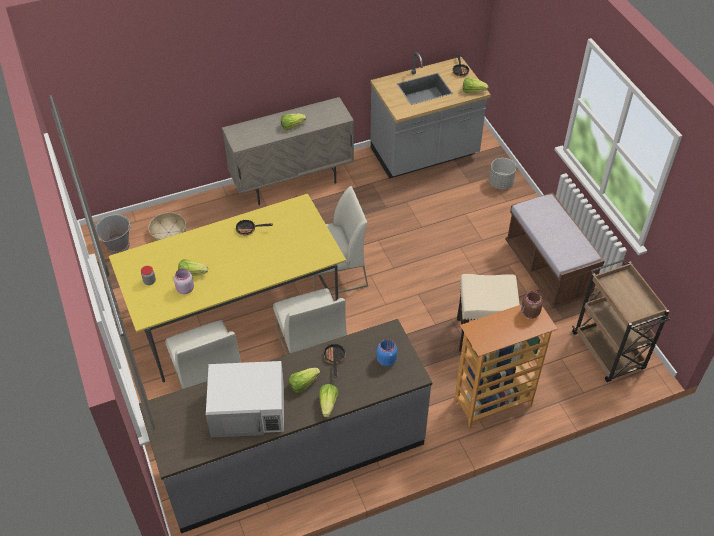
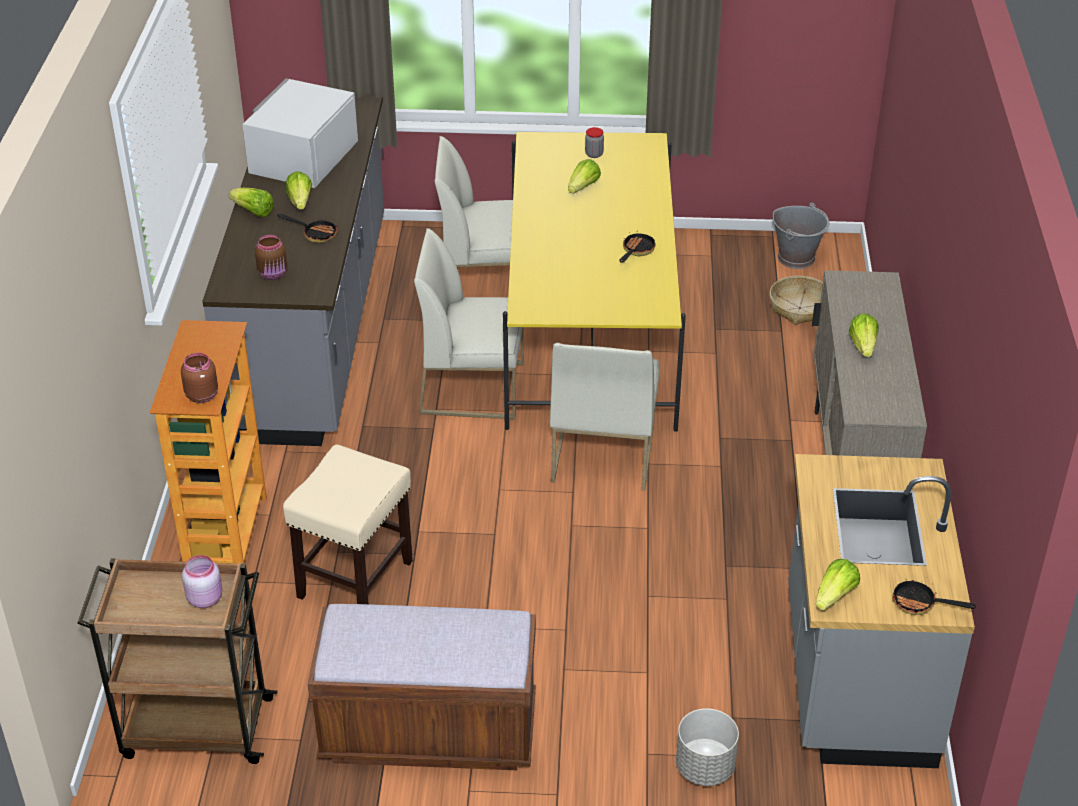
camera: 115 degrees right, 10 degrees down
pink jar [174,269,194,294] -> pink jar moved to [182,555,222,608]
blue jar [377,339,397,366] -> brown jar [255,235,287,280]

